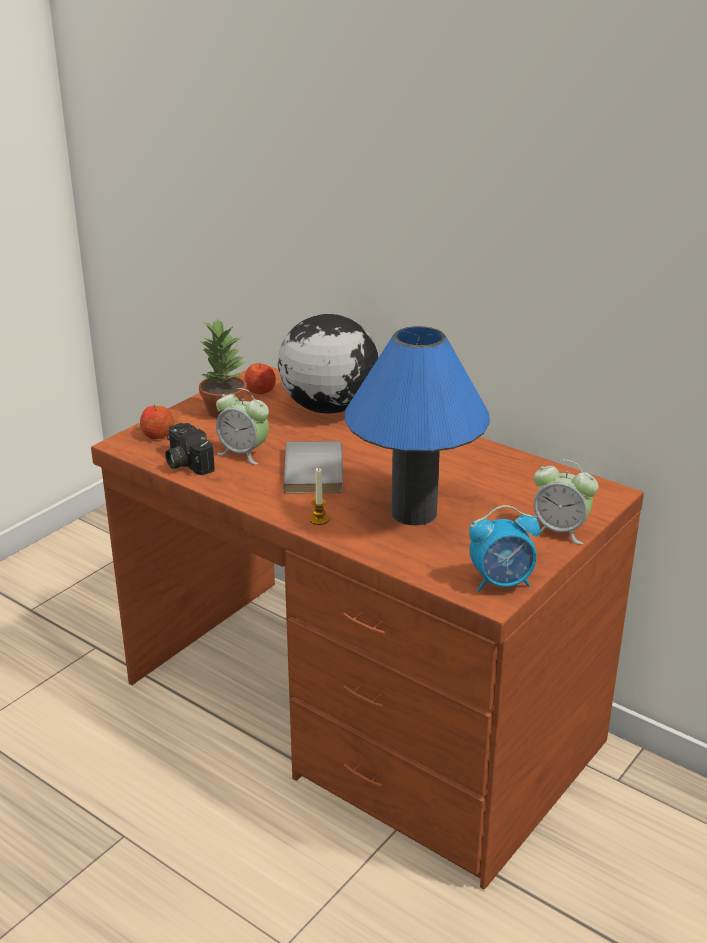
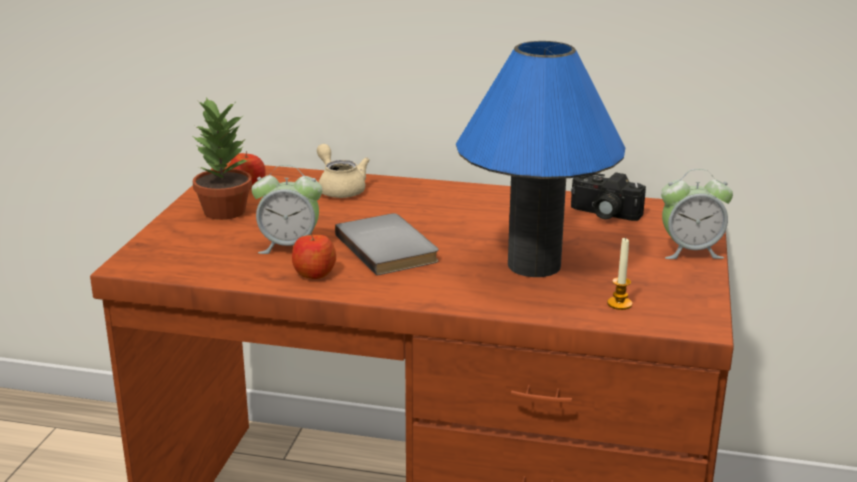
camera: 25 degrees left, 5 degrees down
apple [140,404,175,439] -> apple moved to [292,233,336,279]
camera [165,423,215,475] -> camera moved to [571,172,646,221]
globe [278,314,378,414] -> beige teapot [317,144,369,198]
candle [309,468,329,525] -> candle moved to [607,238,632,310]
alarm clock [469,505,540,592] -> none

